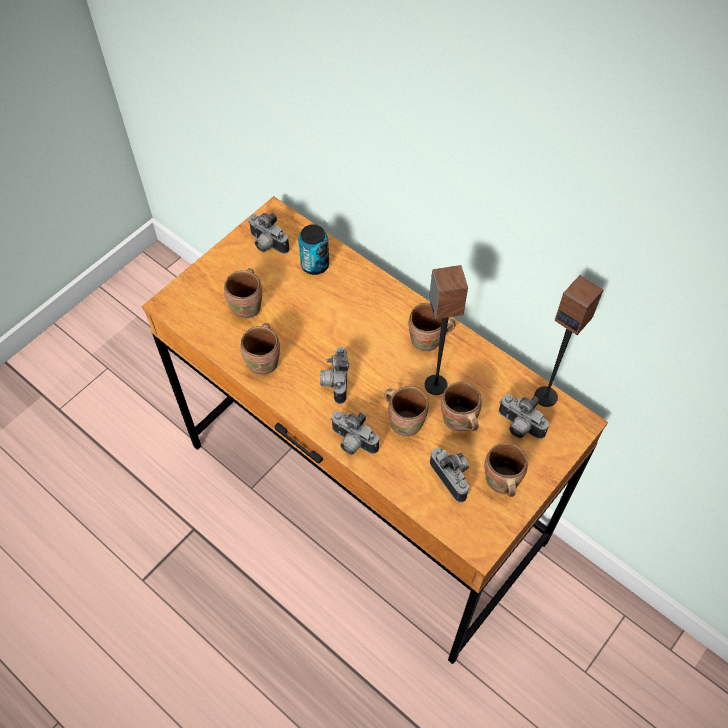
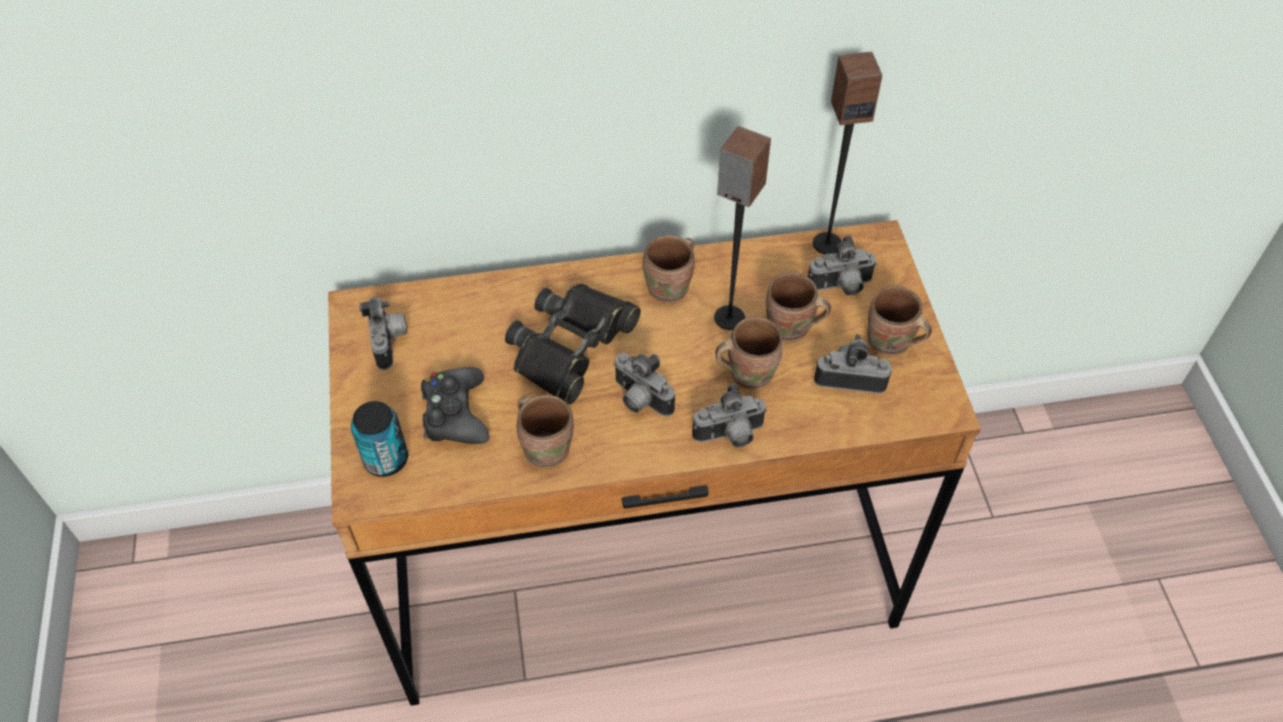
camera: 50 degrees left, 5 degrees down
brown mug [224,268,262,319] -> black game controller [421,367,489,444]
camera [248,213,290,254] -> camera turned 90 degrees counterclockwise [359,297,407,370]
can [298,224,329,275] -> can moved to [351,401,408,477]
none -> black binoculars [505,284,641,405]

